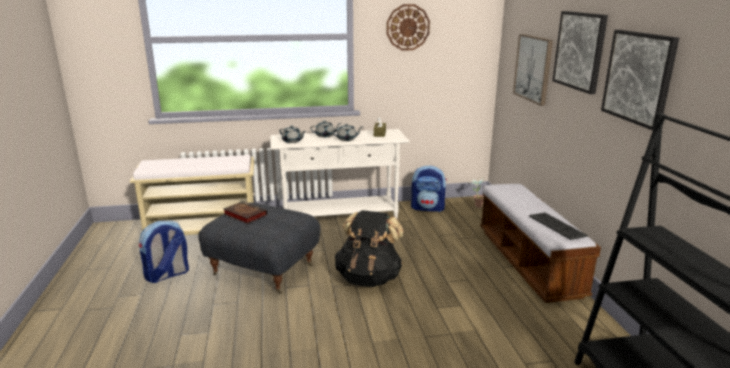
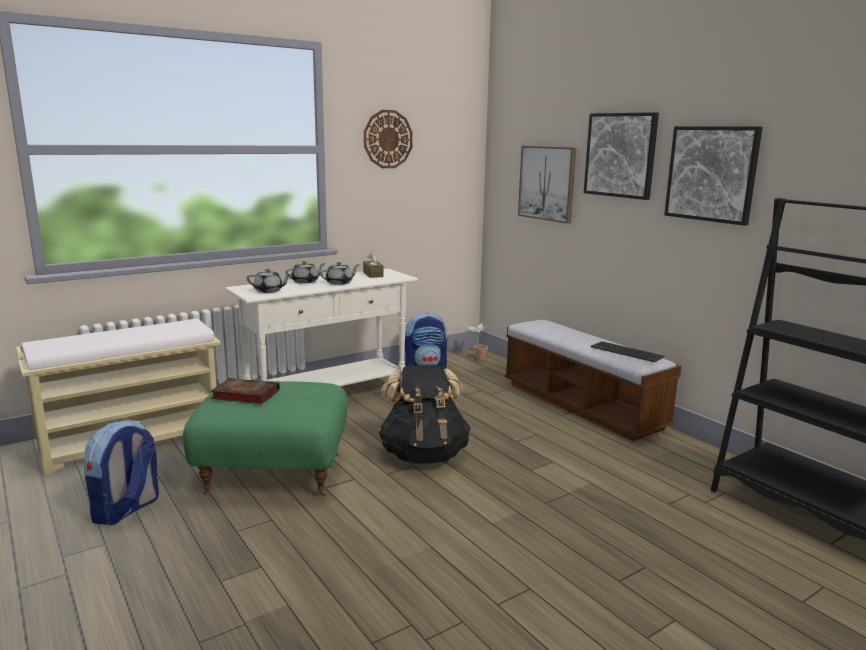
camera: 25 degrees left, 5 degrees down
grey ottoman [198,203,320,294] -> green ottoman [183,381,348,497]

